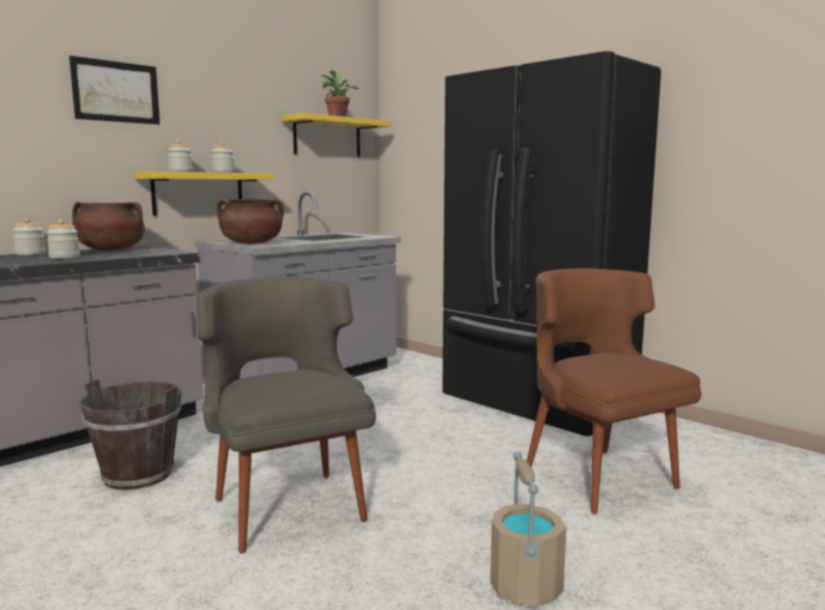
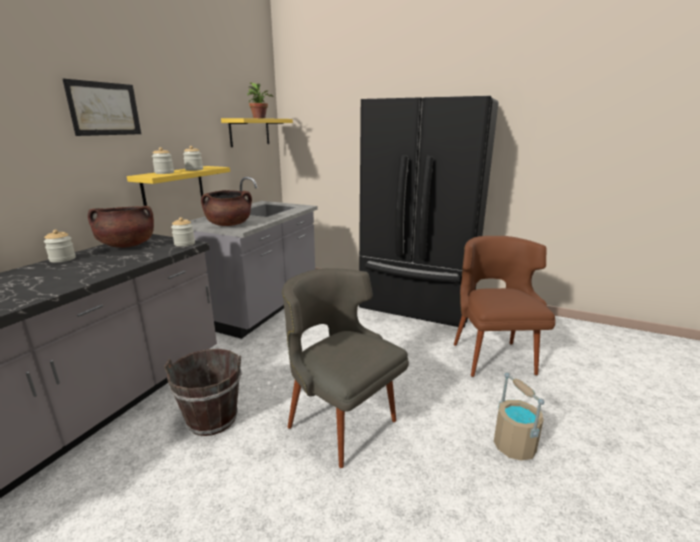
camera: 20 degrees left, 10 degrees up
jar [46,219,80,259] -> jar moved to [171,217,195,246]
brown chair [527,268,701,514] -> brown chair turned 45 degrees clockwise [454,236,555,377]

